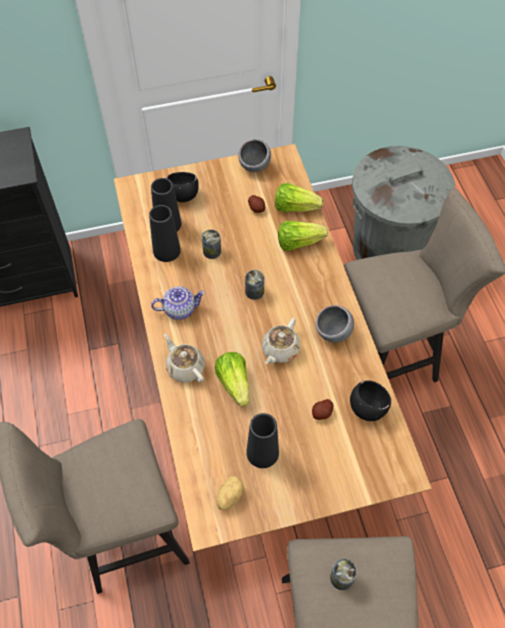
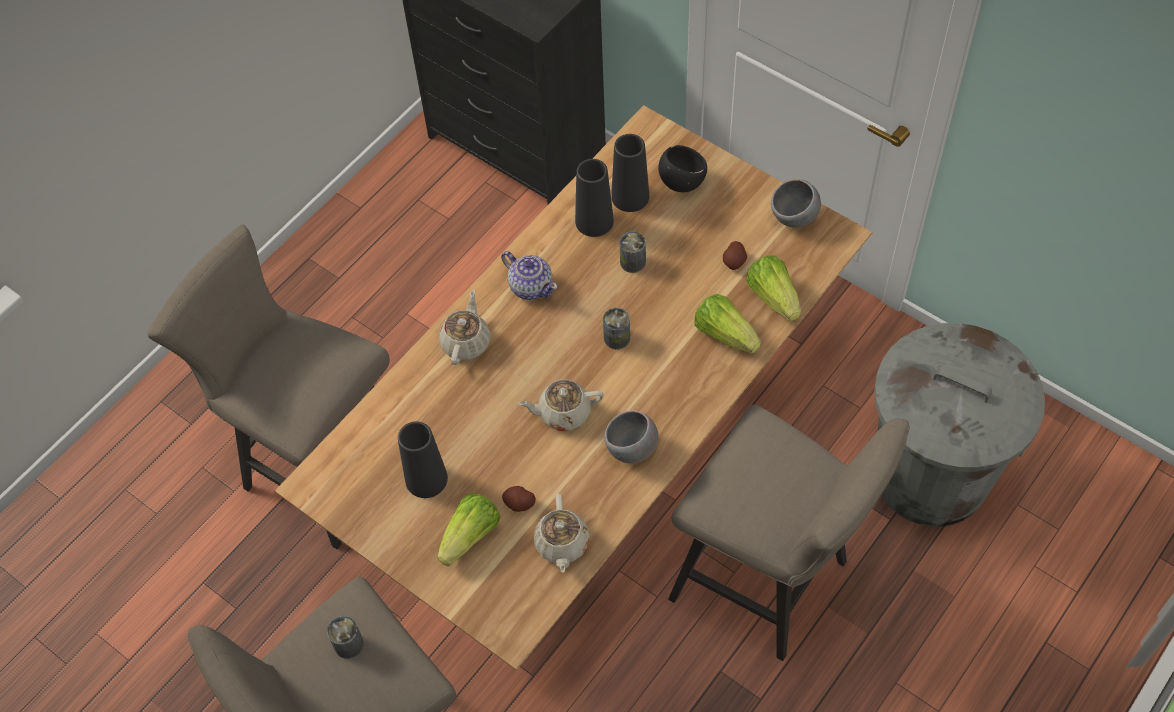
camera: 55 degrees right, 0 degrees up
lettuce [215,352,249,406] -> lettuce moved to [437,493,500,566]
potato [216,476,244,510] -> none
black bowl [350,380,391,421] -> beige teapot [534,494,590,573]

